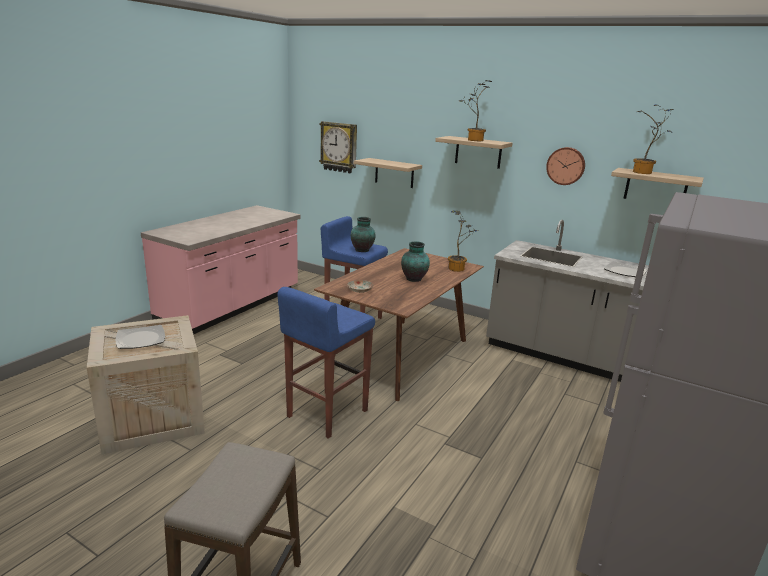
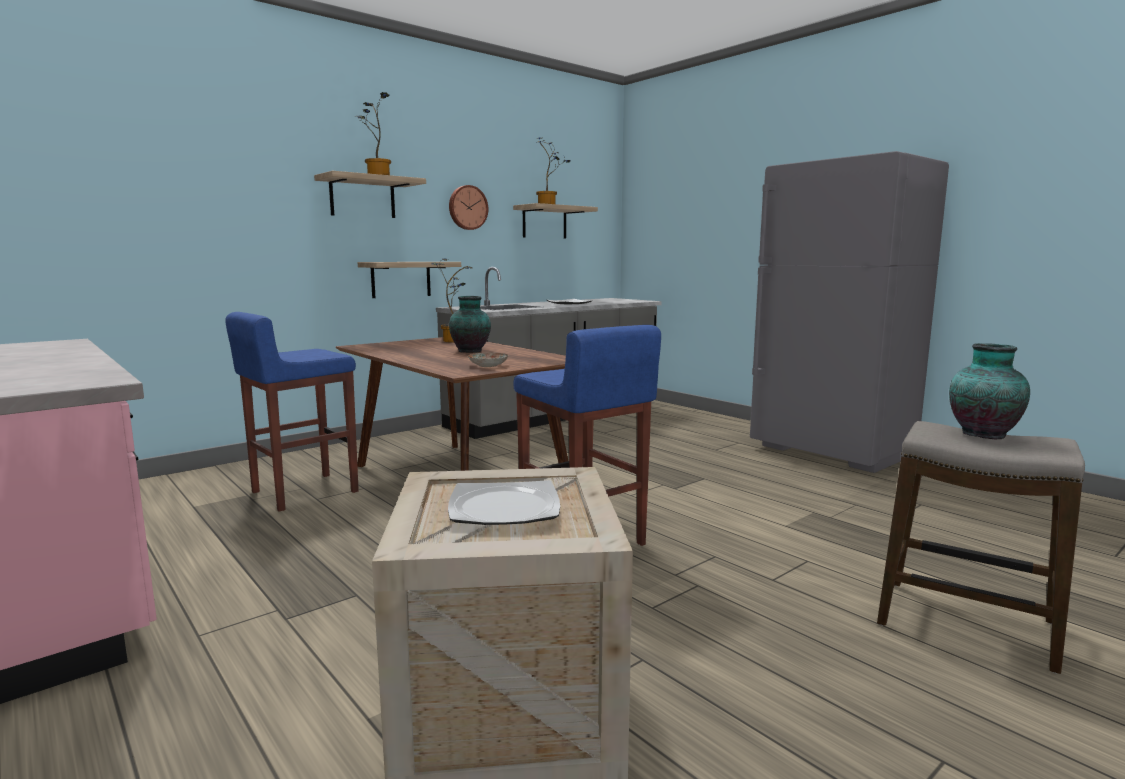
camera: 70 degrees left, 10 degrees down
wall clock [319,121,357,173] -> none
vase [351,217,376,252] -> vase moved to [949,343,1030,439]
shelf [354,158,422,188] -> shelf moved to [358,262,461,298]

